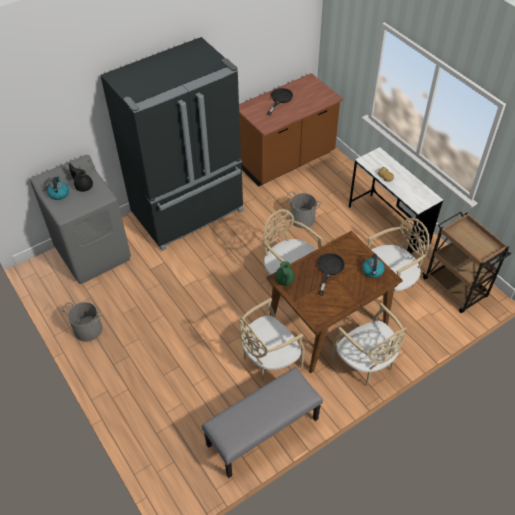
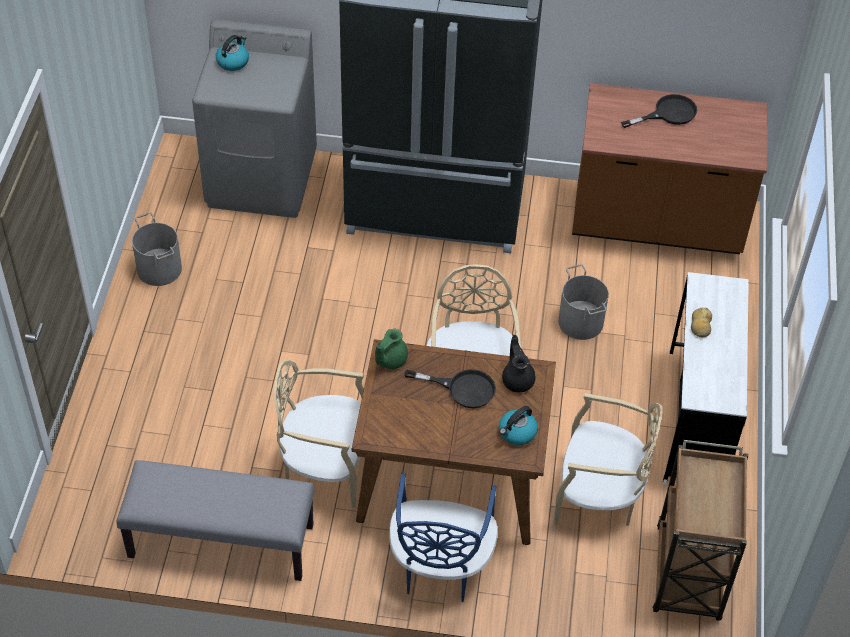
camera: 40 degrees right, 0 degrees up
black teapot [68,163,93,192] -> black teapot moved to [502,335,536,393]
black frying pan [317,253,345,296] -> black frying pan turned 45 degrees clockwise [404,369,496,408]
beige chair [332,303,407,386] -> blue chair [389,473,498,602]

